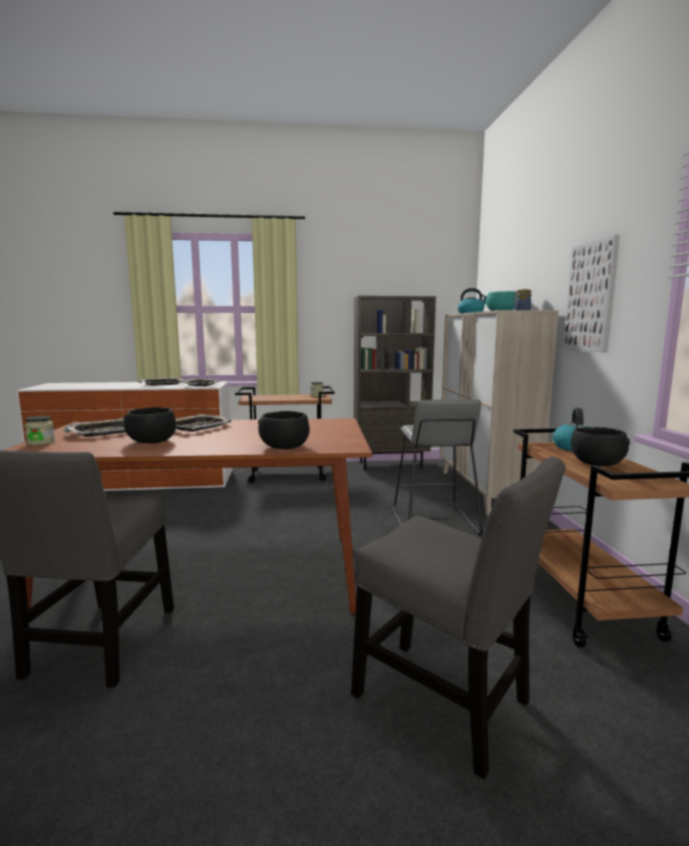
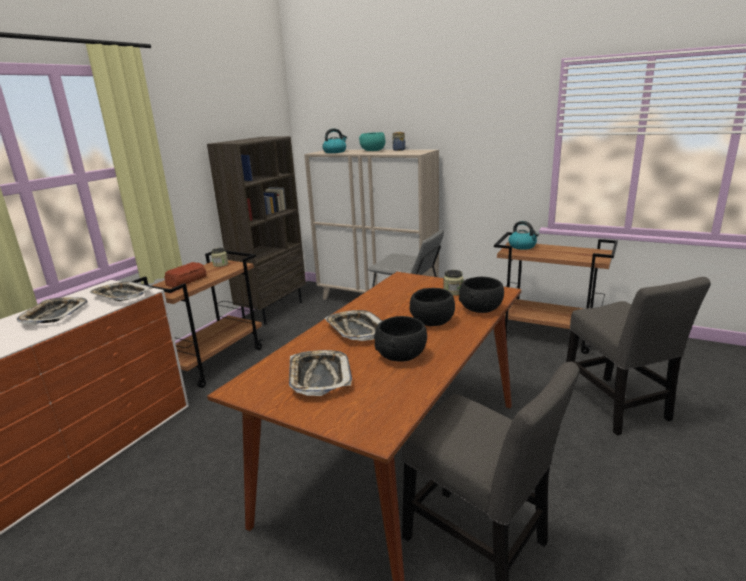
camera: 55 degrees left, 10 degrees up
jar [25,416,55,445] -> jar moved to [444,270,464,296]
grey chair [351,457,565,779] -> grey chair turned 90 degrees clockwise [566,277,711,436]
picture [563,235,620,353] -> none
black bowl [571,427,630,466] -> black bowl moved to [410,288,455,326]
none -> bread [164,262,207,288]

